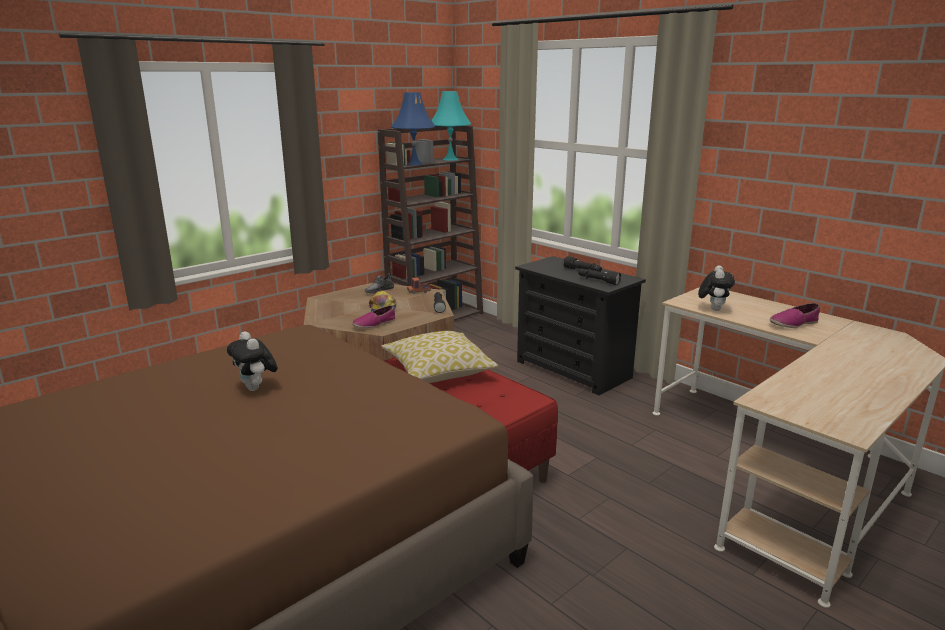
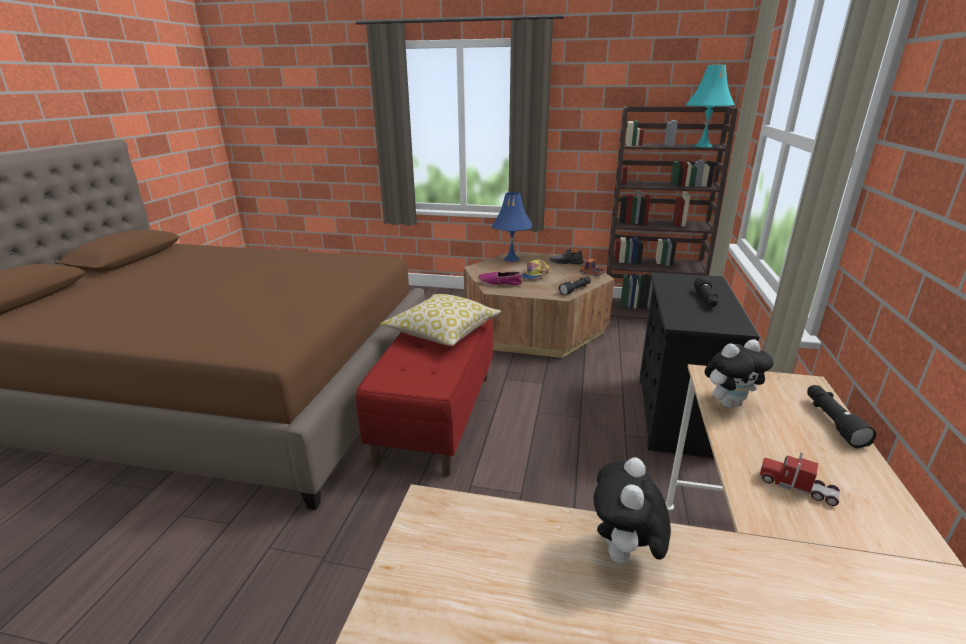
camera: 55 degrees right, 5 degrees up
plush toy [227,331,278,391] -> plush toy moved to [593,458,671,567]
blue table lamp [391,92,435,165] -> blue table lamp moved to [492,192,532,262]
black flashlight [578,268,621,285] -> black flashlight moved to [807,385,877,449]
shoe [769,303,820,328] -> toy truck [759,452,840,506]

